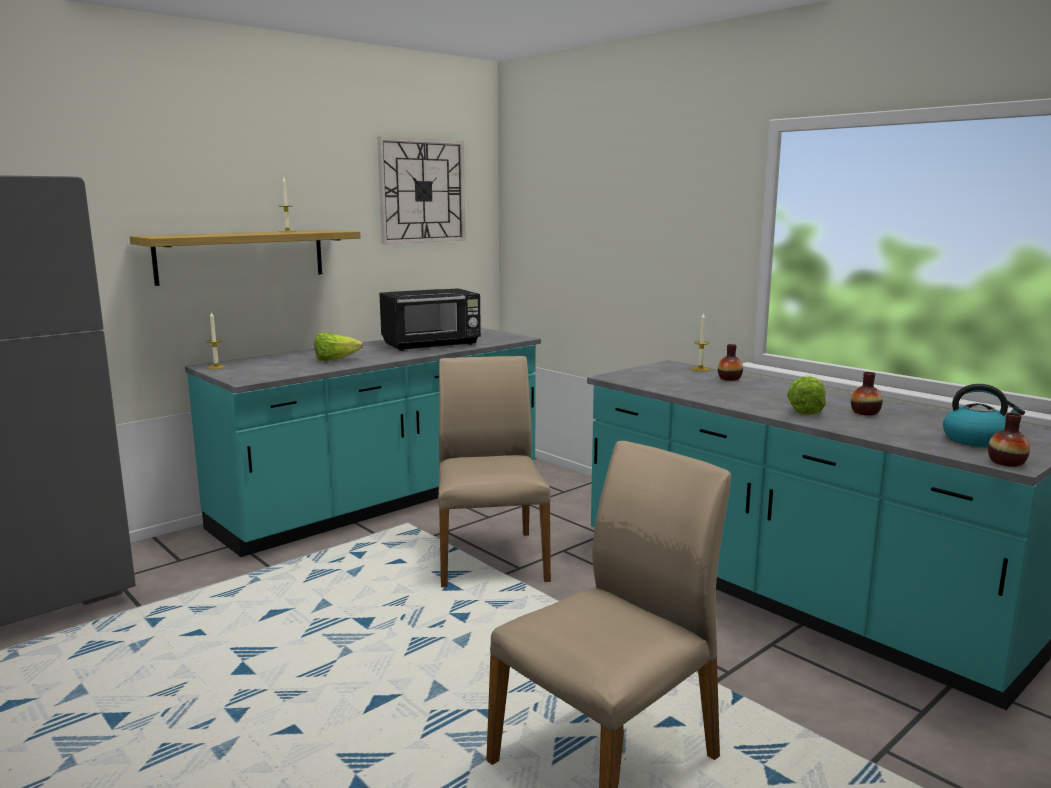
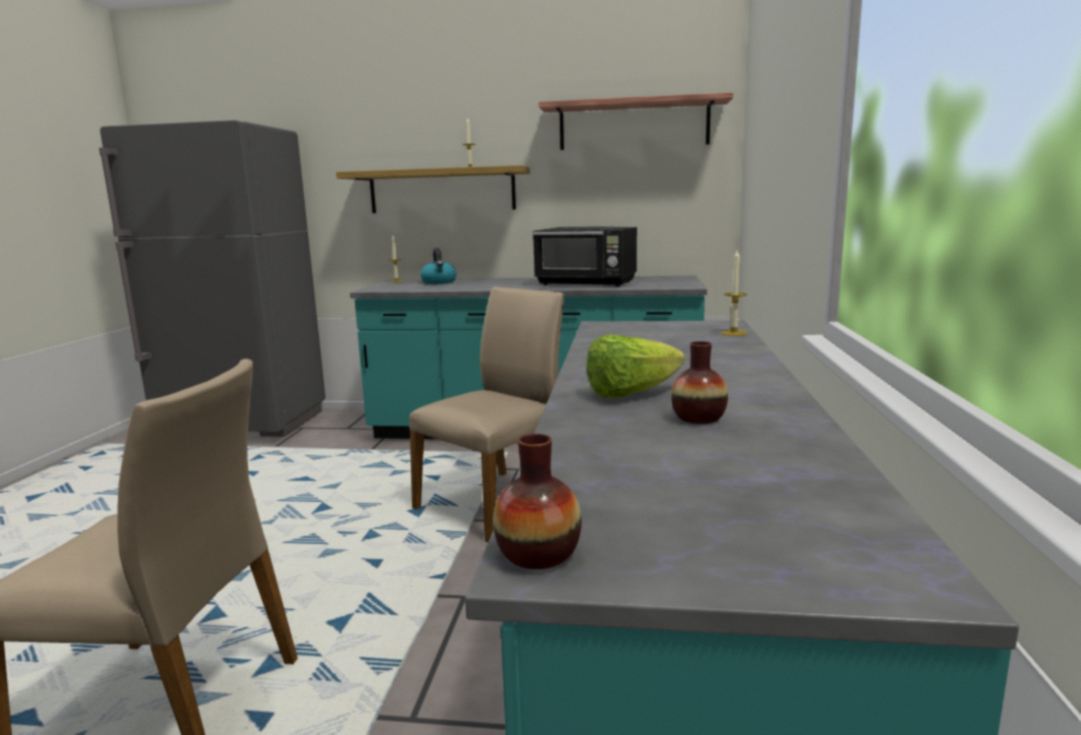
camera: 50 degrees right, 0 degrees up
lettuce [315,332,363,361] -> none
wall clock [377,137,466,244] -> shelf [539,92,733,150]
vase [718,344,743,381] -> none
kettle [943,384,1025,447] -> kettle moved to [420,248,456,284]

